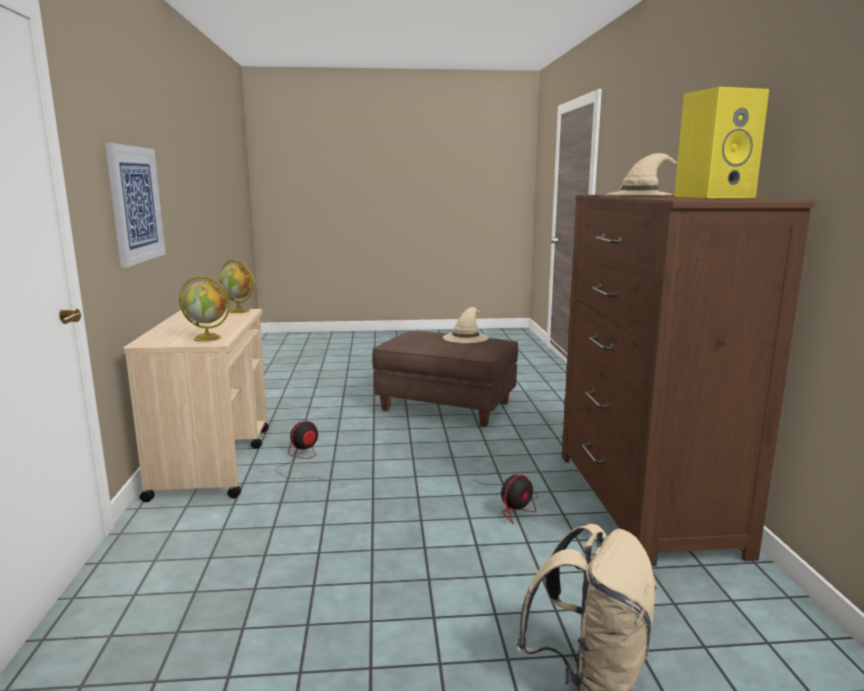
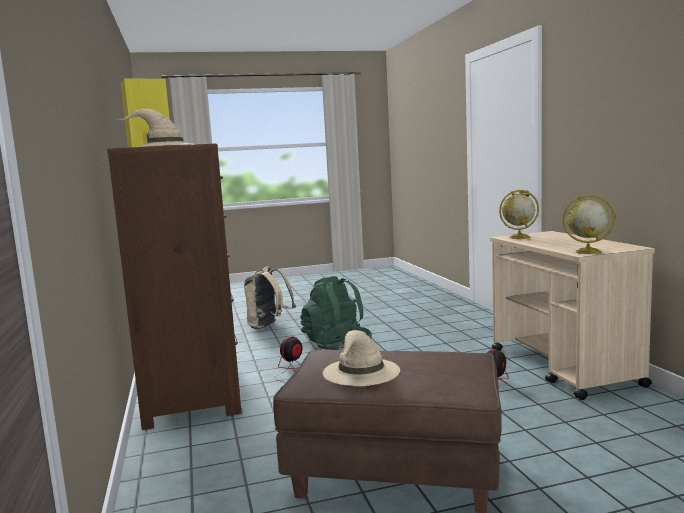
camera: 170 degrees right, 5 degrees down
picture [105,143,166,267] -> none
none -> green backpack [300,276,372,350]

